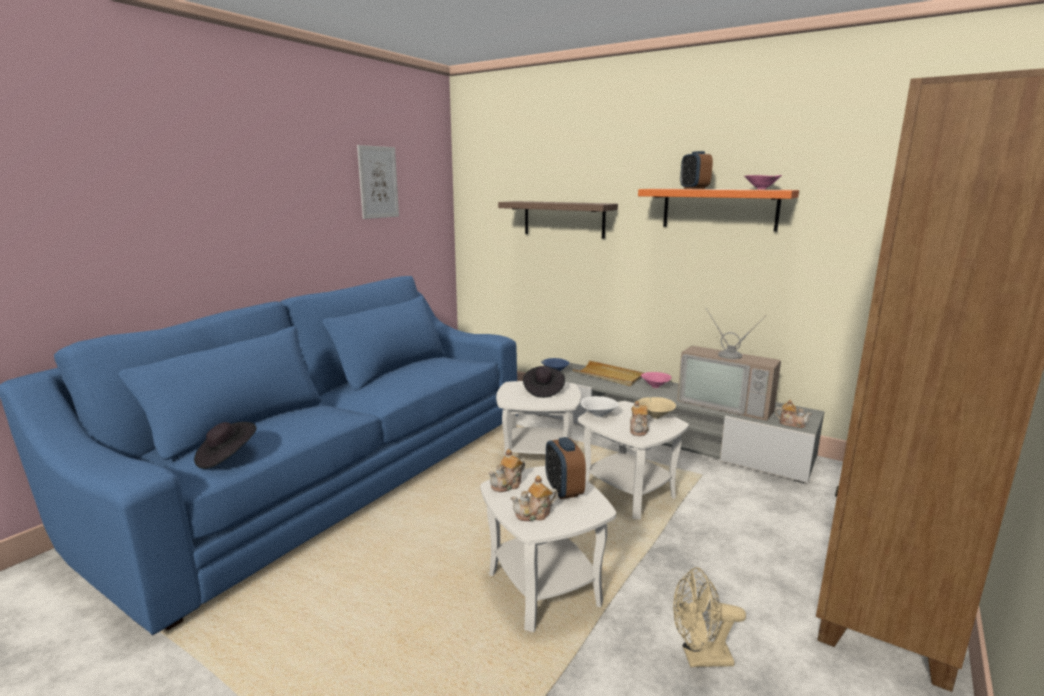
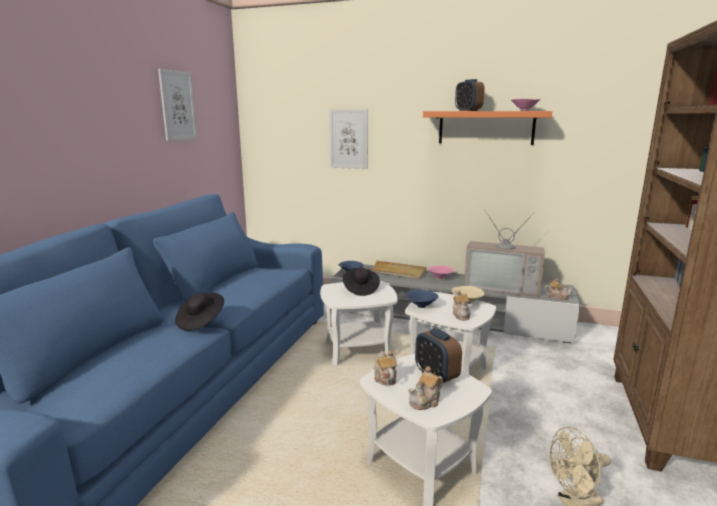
camera: 15 degrees left, 0 degrees up
black hat [194,422,257,469] -> black hat moved to [176,293,224,331]
teapot [488,449,525,492] -> teapot turned 135 degrees clockwise [374,350,397,386]
shelf [498,201,618,239] -> picture [329,109,368,169]
white bowl [581,396,619,418] -> blue bowl [406,290,439,308]

